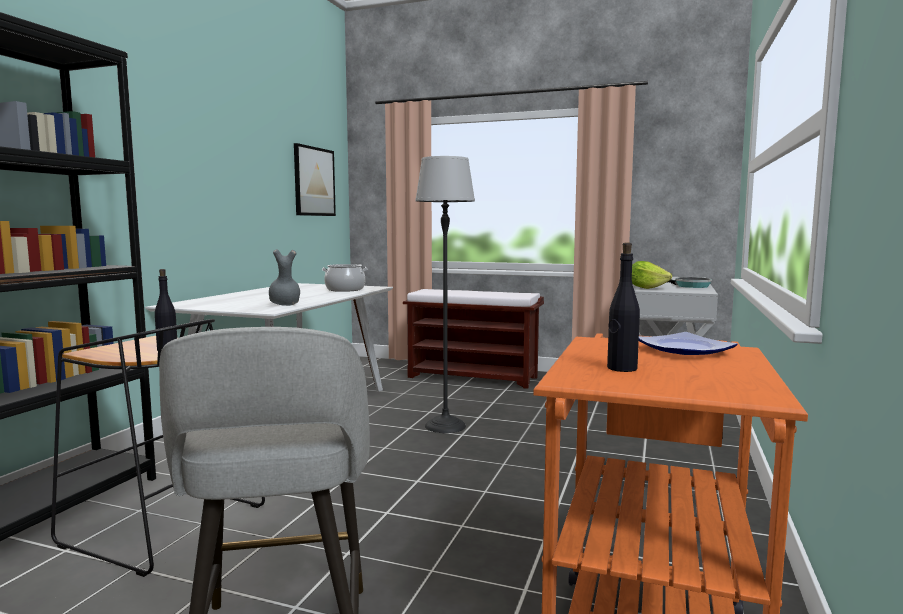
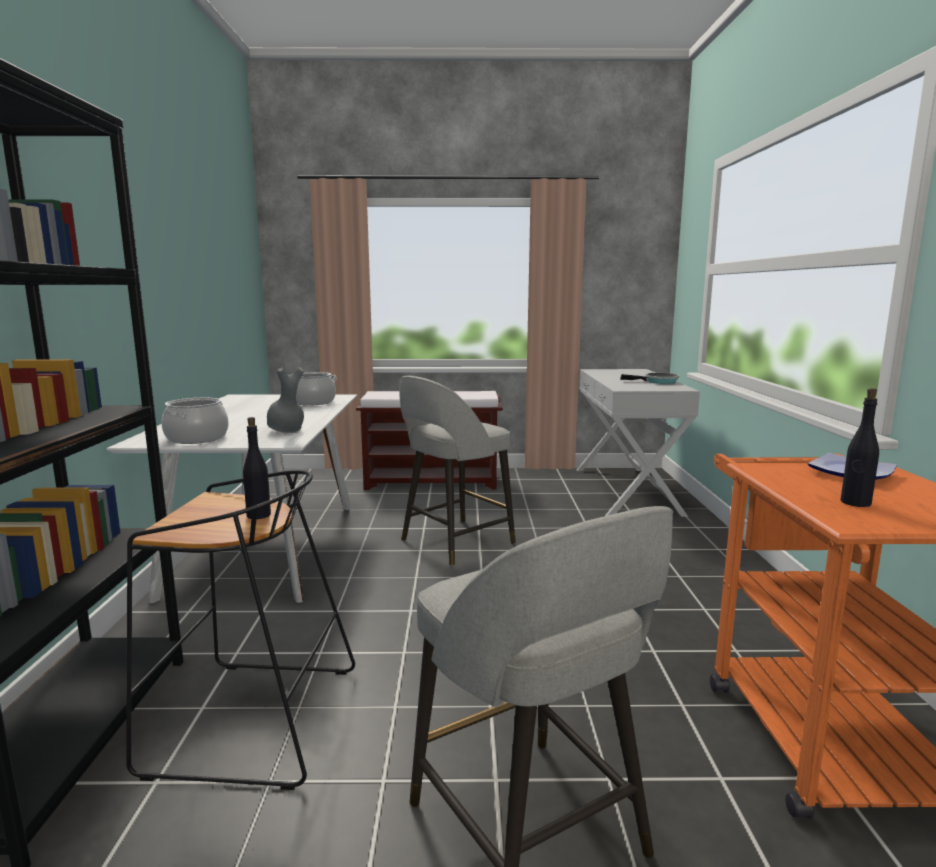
camera: 20 degrees left, 5 degrees up
picture [294,143,336,216] -> none
floor lamp [415,156,475,433] -> grey stool [400,376,516,566]
lettuce [632,261,672,289] -> none
none -> cooking pot [161,398,229,444]

